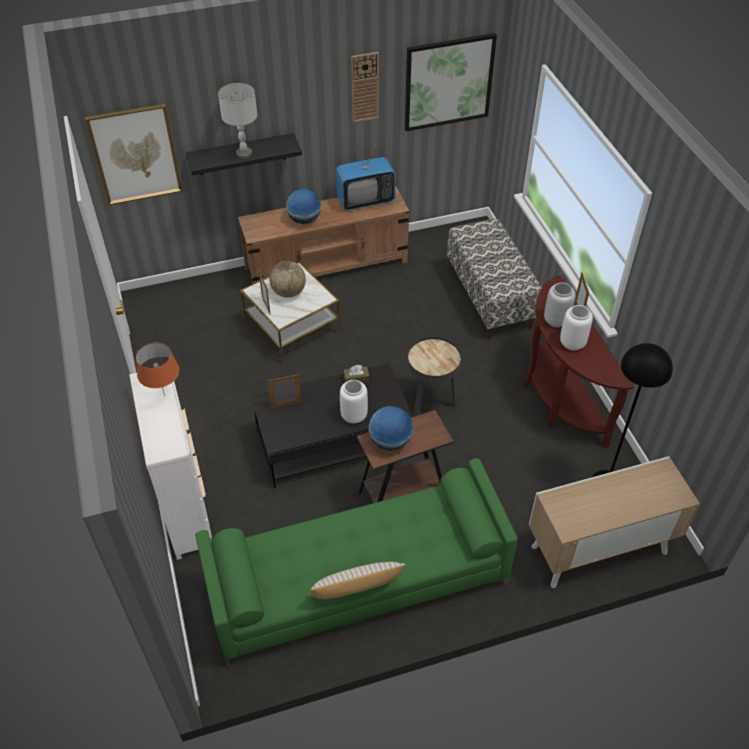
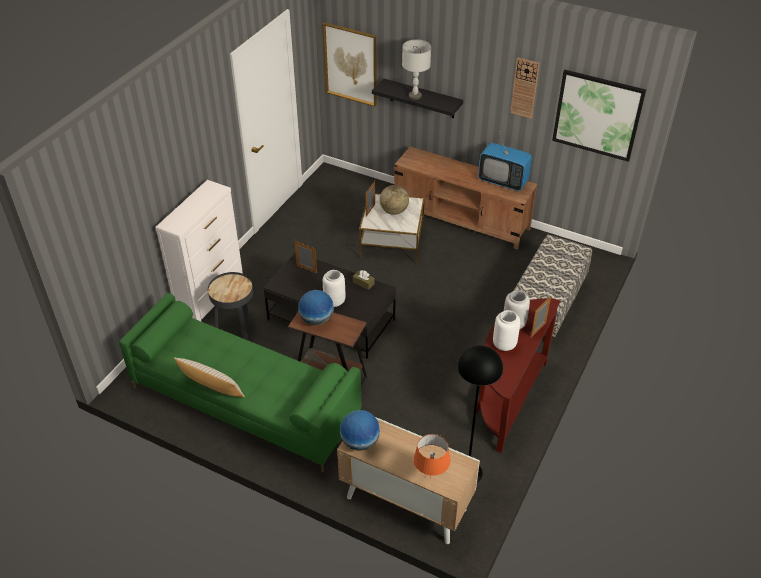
camera: 45 degrees right, 5 degrees down
orange table lamp [136,342,179,396] -> orange table lamp moved to [413,434,451,479]
globe [286,189,321,224] -> globe moved to [340,410,380,451]
black side table [408,337,461,417] -> black side table moved to [208,272,253,341]

